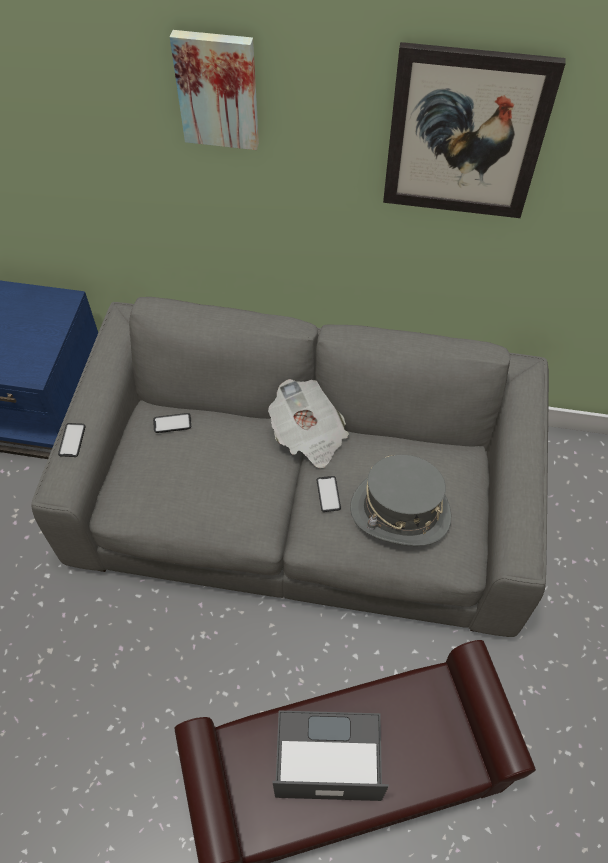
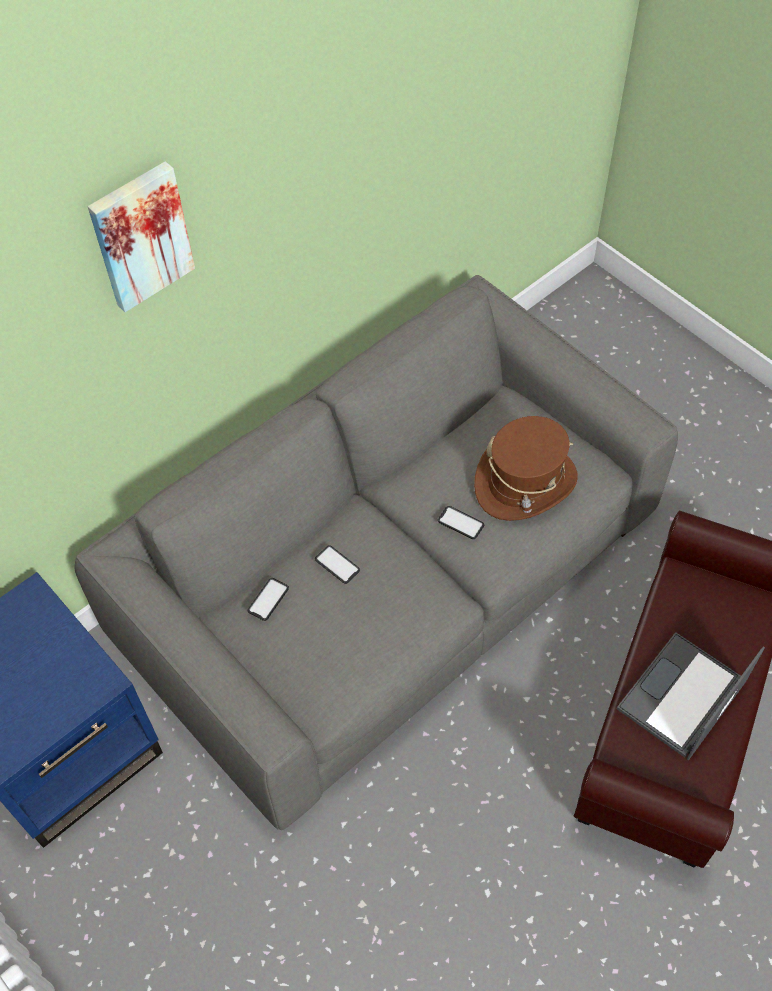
camera: 50 degrees left, 0 degrees up
phone [58,423,85,457] -> phone moved to [315,545,360,584]
newspaper [268,379,349,468] -> none
grey hat [350,455,451,546] -> brown hat [474,416,578,521]
picture [383,42,566,218] -> none

